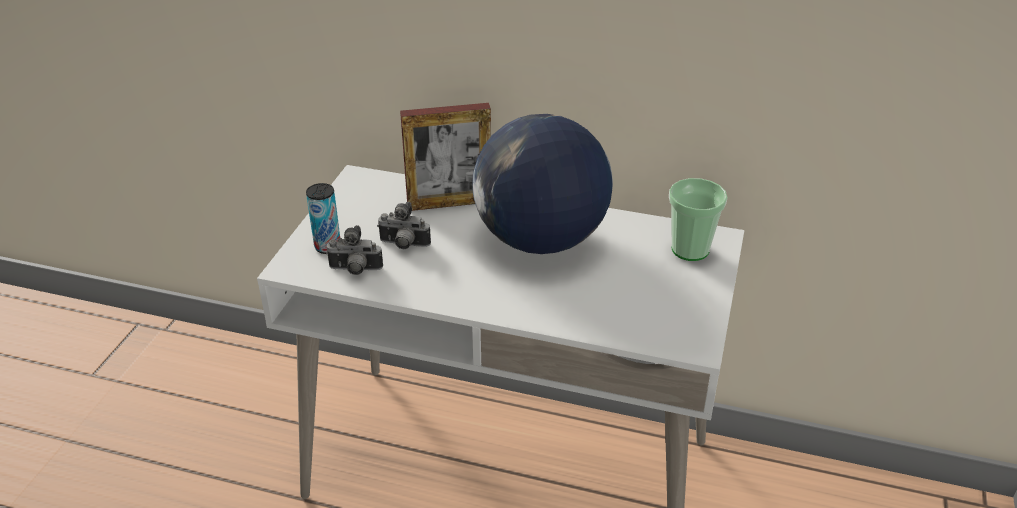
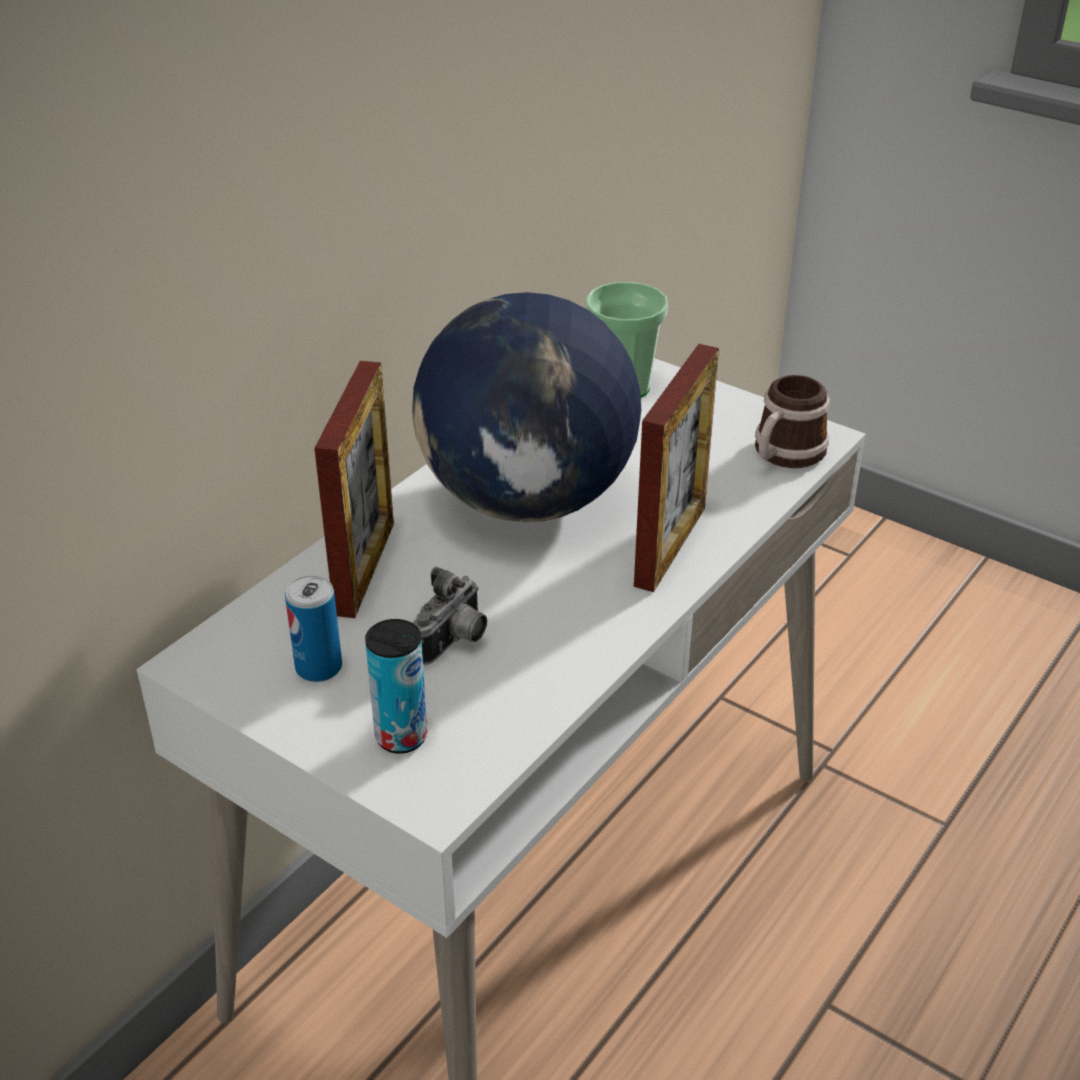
camera: 70 degrees left, 0 degrees up
camera [326,225,383,275] -> none
none -> can [285,575,342,682]
none -> picture frame [634,344,719,592]
none -> mug [755,375,830,468]

